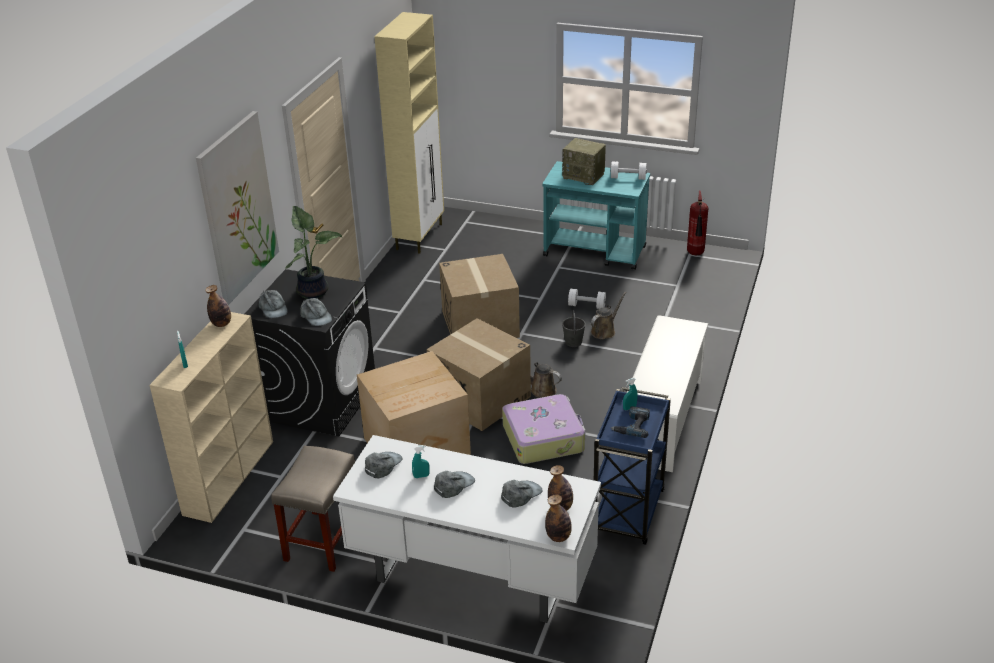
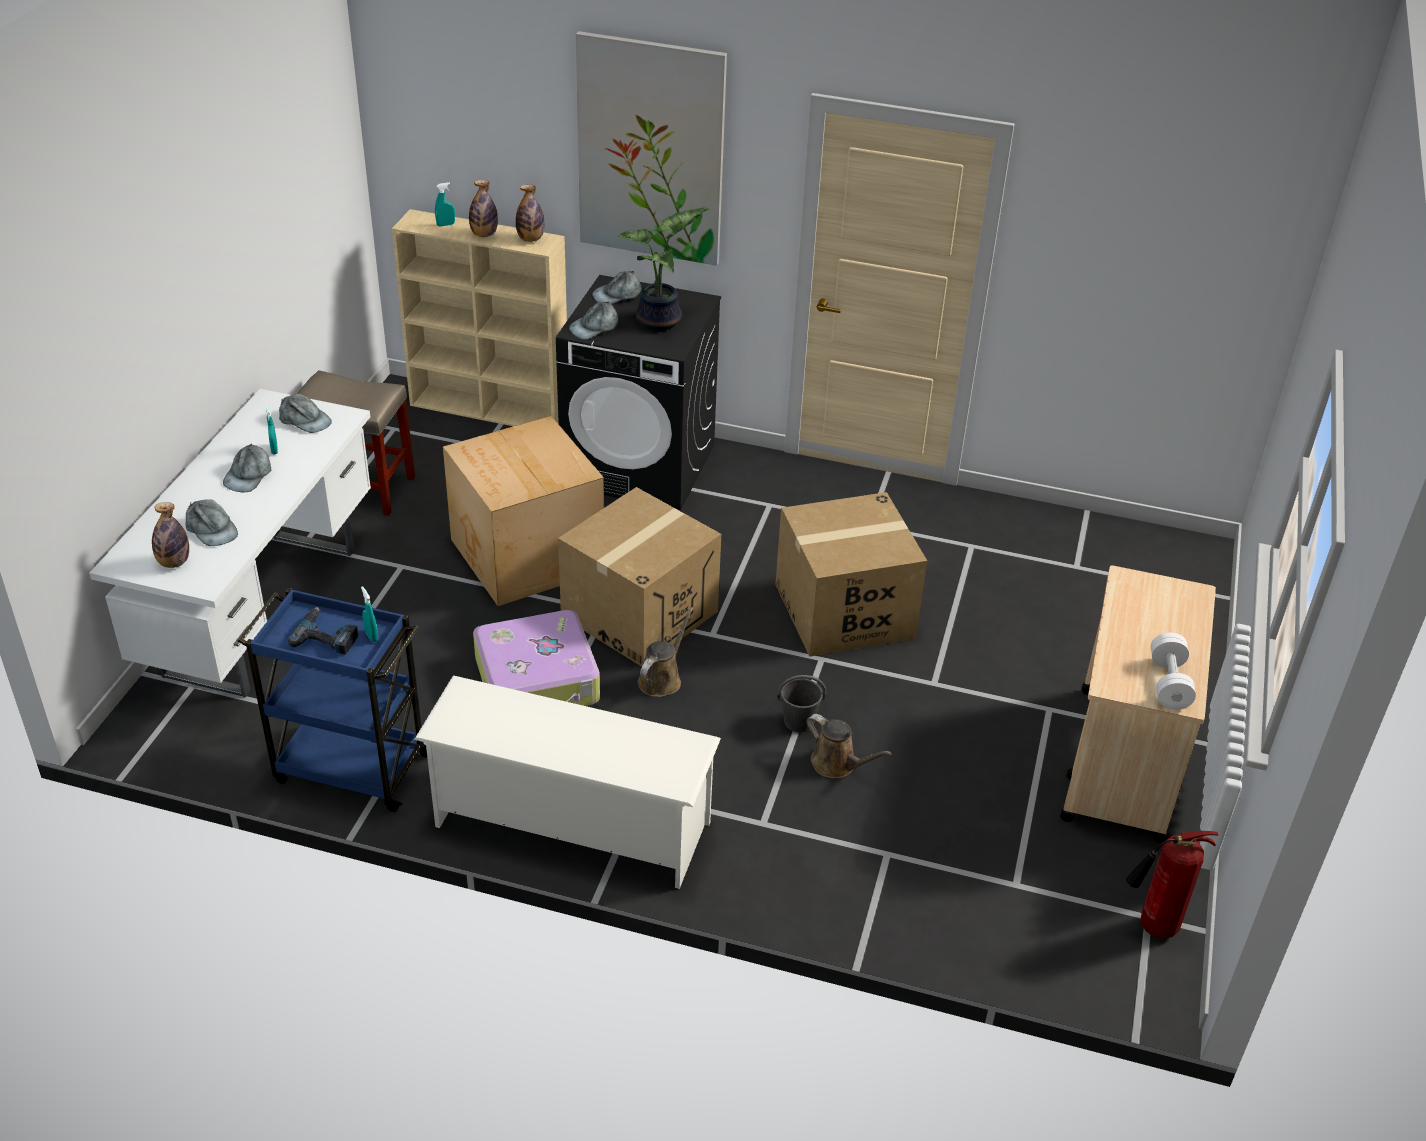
camera: 85 degrees right, 5 degrees up
beige cabinet [374,12,444,254] -> none
grey cap [434,471,475,498] -> grey cap turned 60 degrees clockwise [223,444,271,492]
turquoise cart [542,161,650,270] -> beige cart [1060,565,1216,843]
bottle [545,494,572,542] -> bottle moved to [469,180,498,237]
radio [562,138,606,185] -> none
white dumbbell [568,289,606,309] -> none

